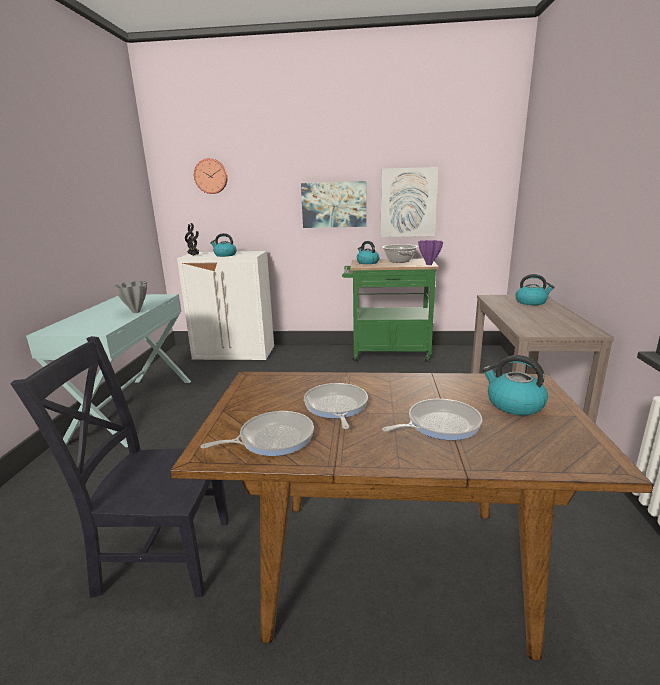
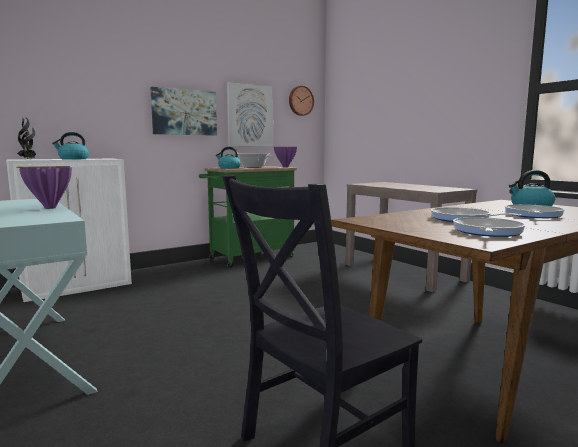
camera: 40 degrees left, 10 degrees down
grey vase [114,281,147,313] -> purple vase [19,167,72,209]
wall clock [194,158,228,194] -> wall clock moved to [289,86,314,116]
kettle [515,274,555,305] -> none

